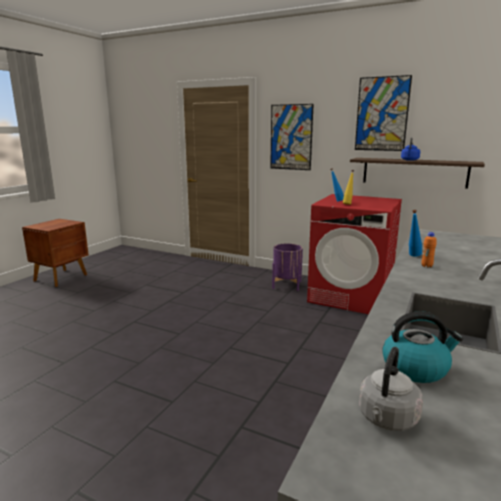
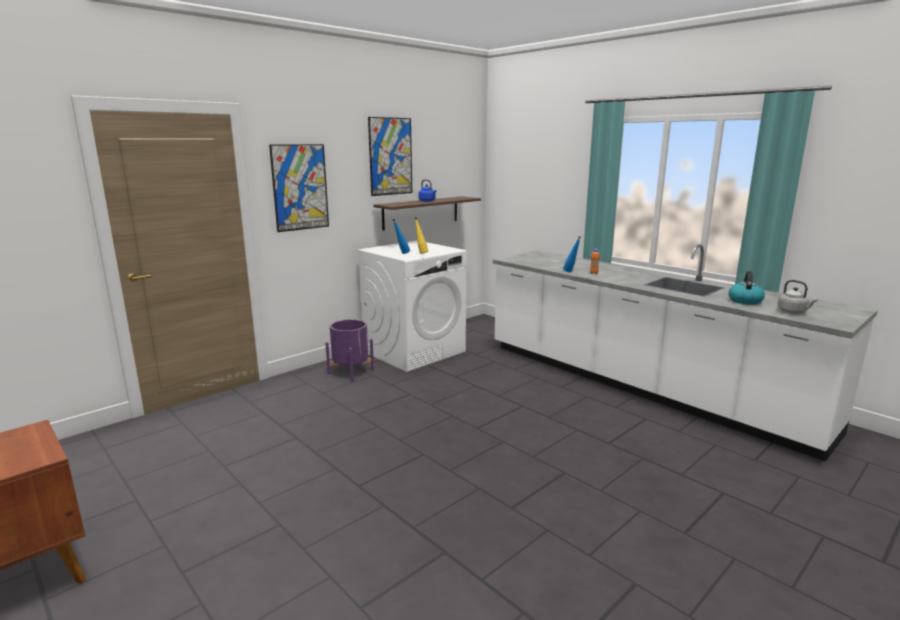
camera: 70 degrees left, 0 degrees up
red washing machine [307,194,402,314] -> white washing machine [357,241,467,372]

